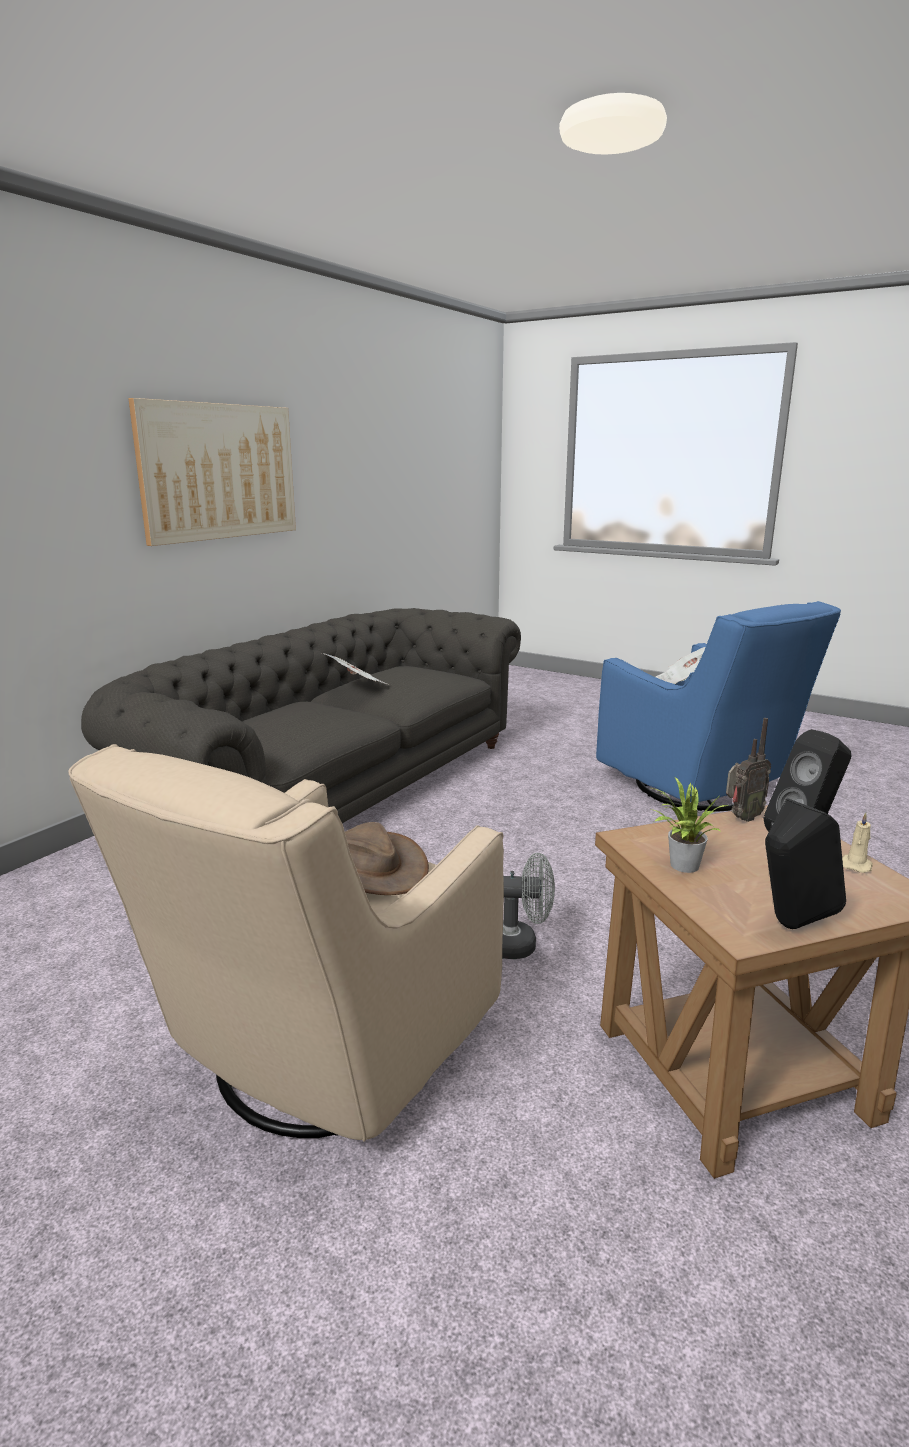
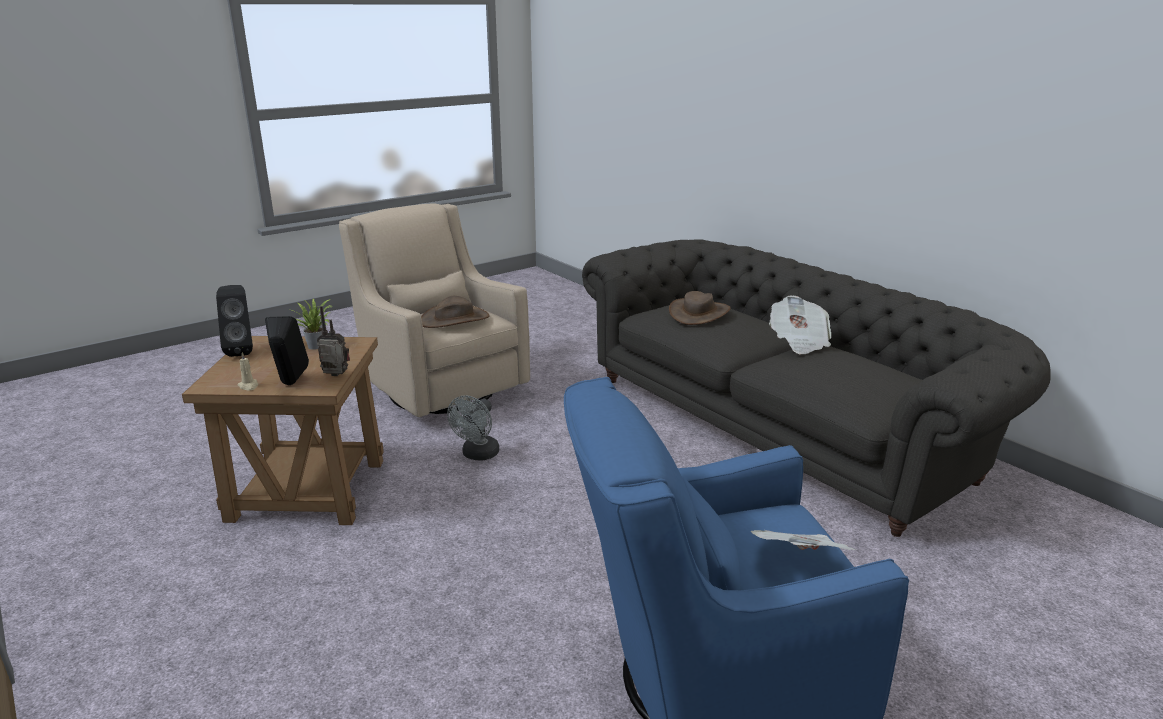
camera: 110 degrees right, 5 degrees up
picture [128,398,296,546] -> none
radio [726,718,771,822] -> radio turned 105 degrees clockwise [317,306,350,376]
none -> brown hat [669,291,731,325]

